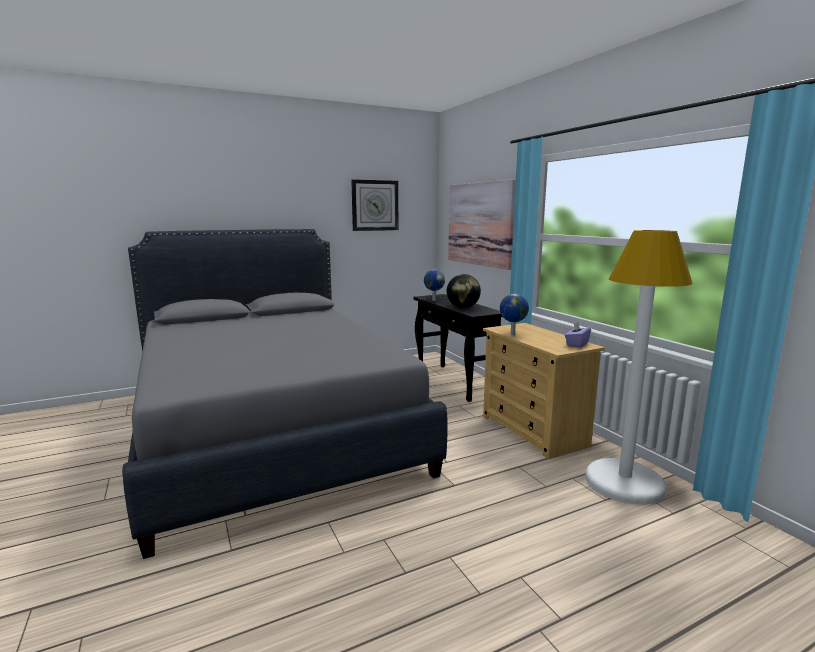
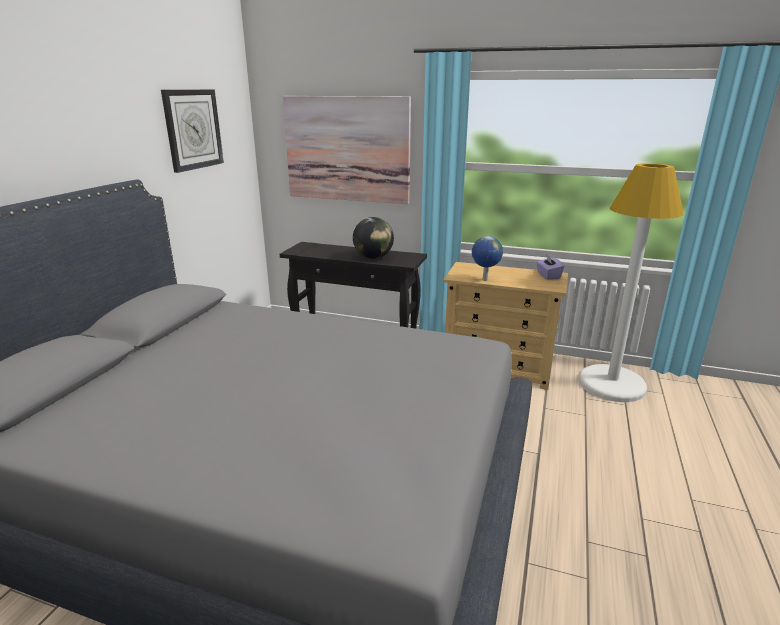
camera: 45 degrees left, 10 degrees up
globe [424,269,445,301] -> none

